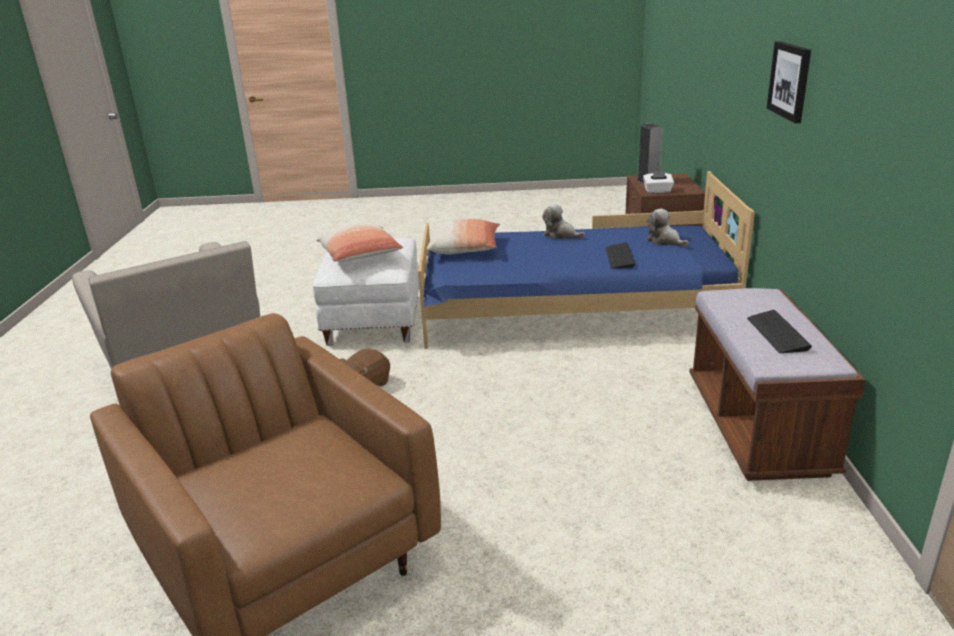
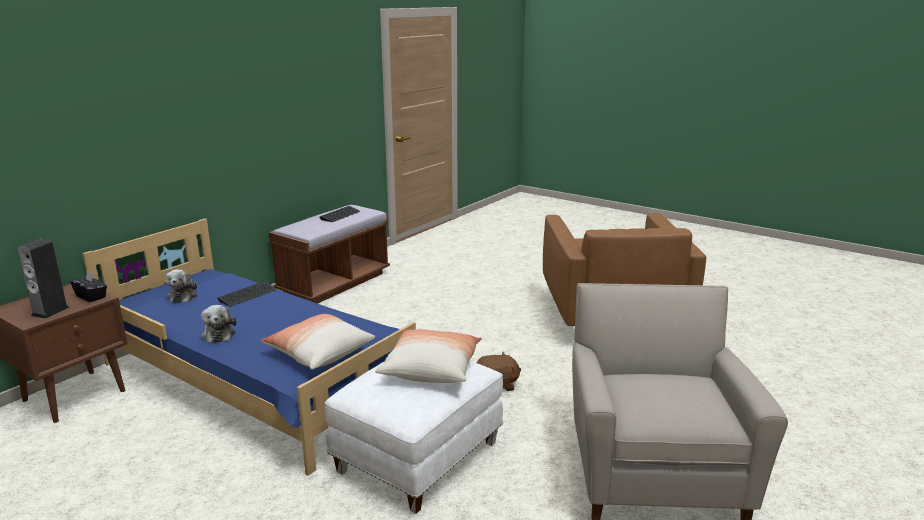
camera: 145 degrees left, 5 degrees down
white tissue box [643,171,674,193] -> black tissue box [70,271,107,302]
picture [767,41,811,123] -> none

